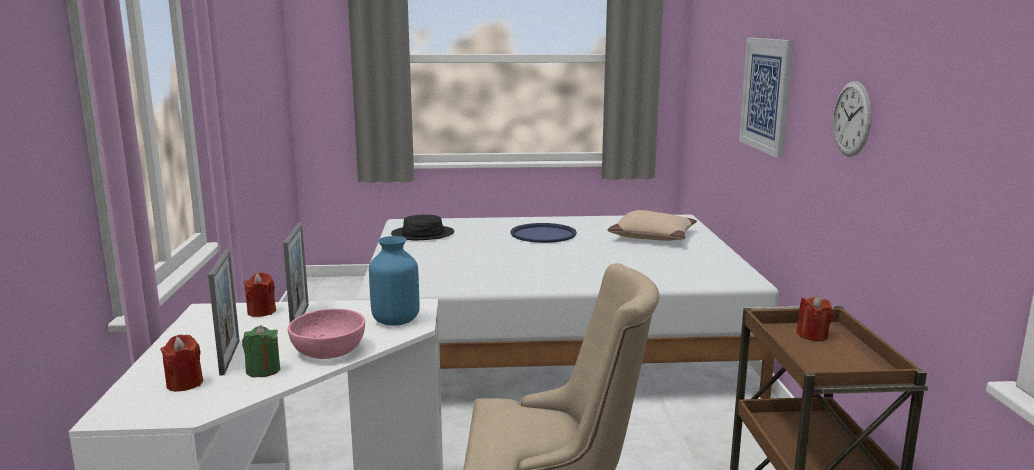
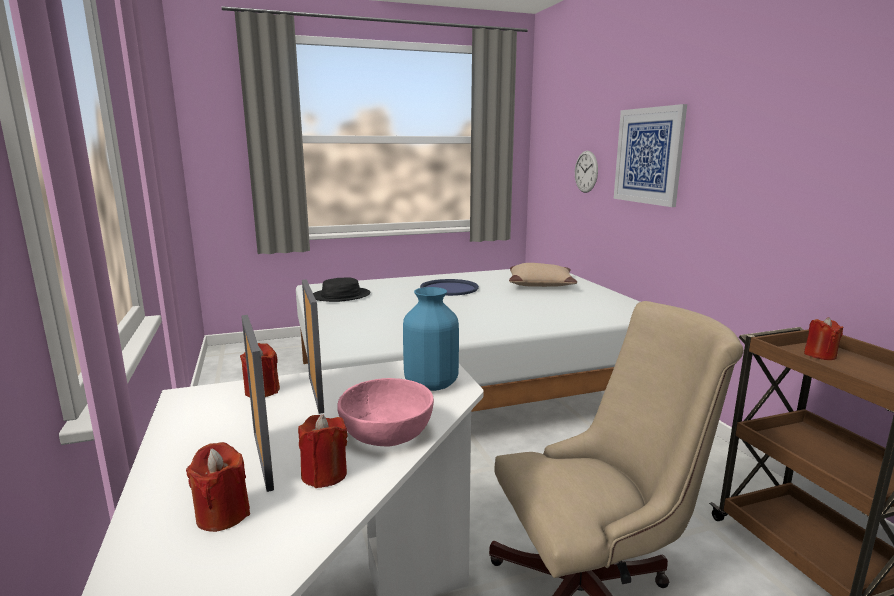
camera: 15 degrees left, 0 degrees up
green candle [242,325,280,377] -> red candle [298,414,347,488]
wall clock [833,81,871,157] -> wall clock moved to [575,151,598,193]

